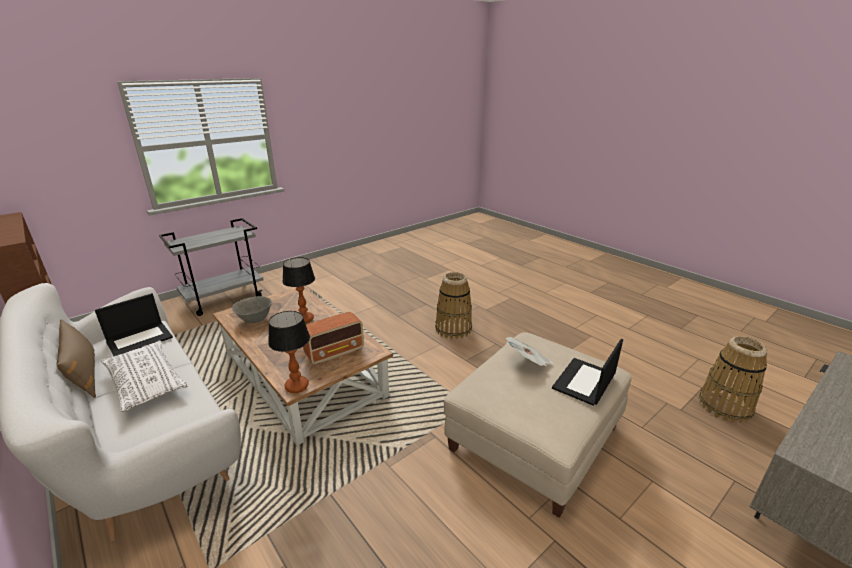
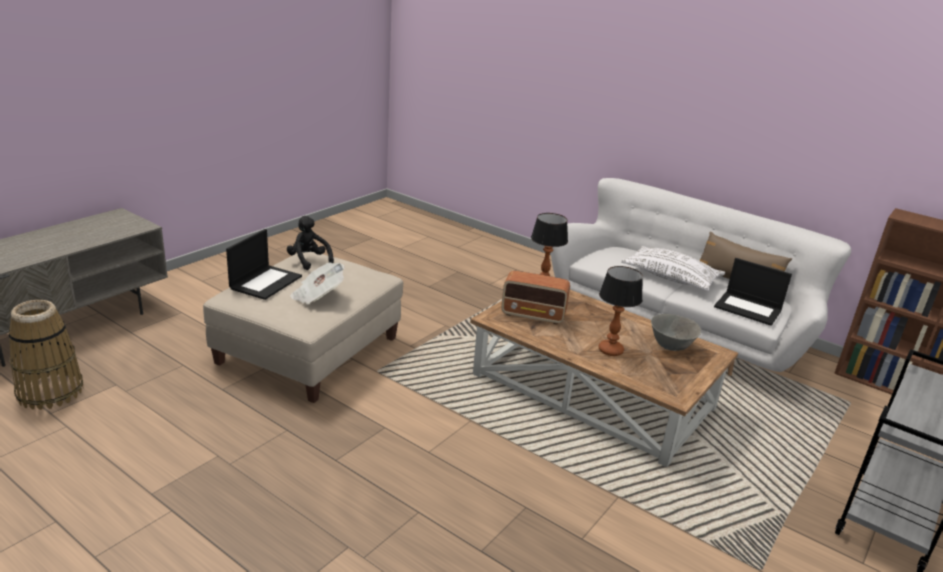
camera: 165 degrees right, 0 degrees up
laptop [95,293,173,356] -> laptop turned 90 degrees counterclockwise [714,258,792,326]
radio [303,312,364,365] -> radio turned 120 degrees counterclockwise [501,270,570,324]
basket [435,272,472,339] -> none
none -> black plush toy [287,216,334,270]

